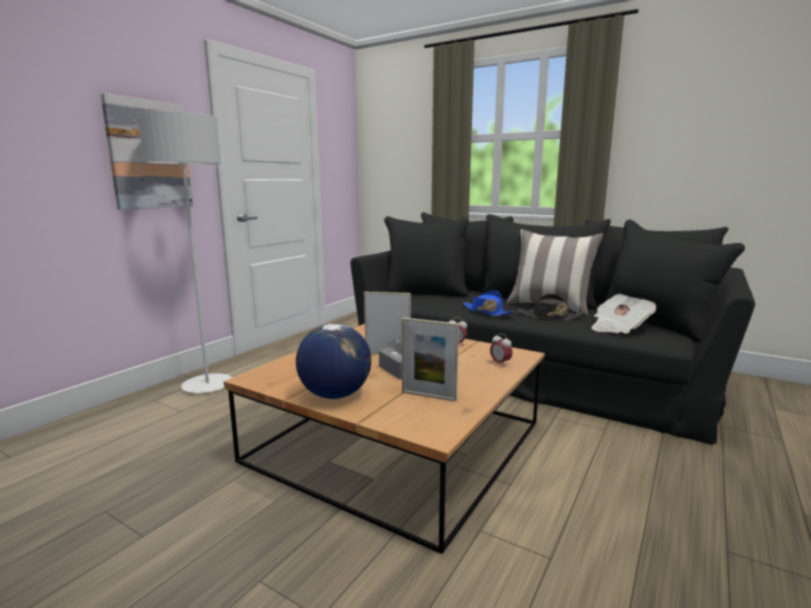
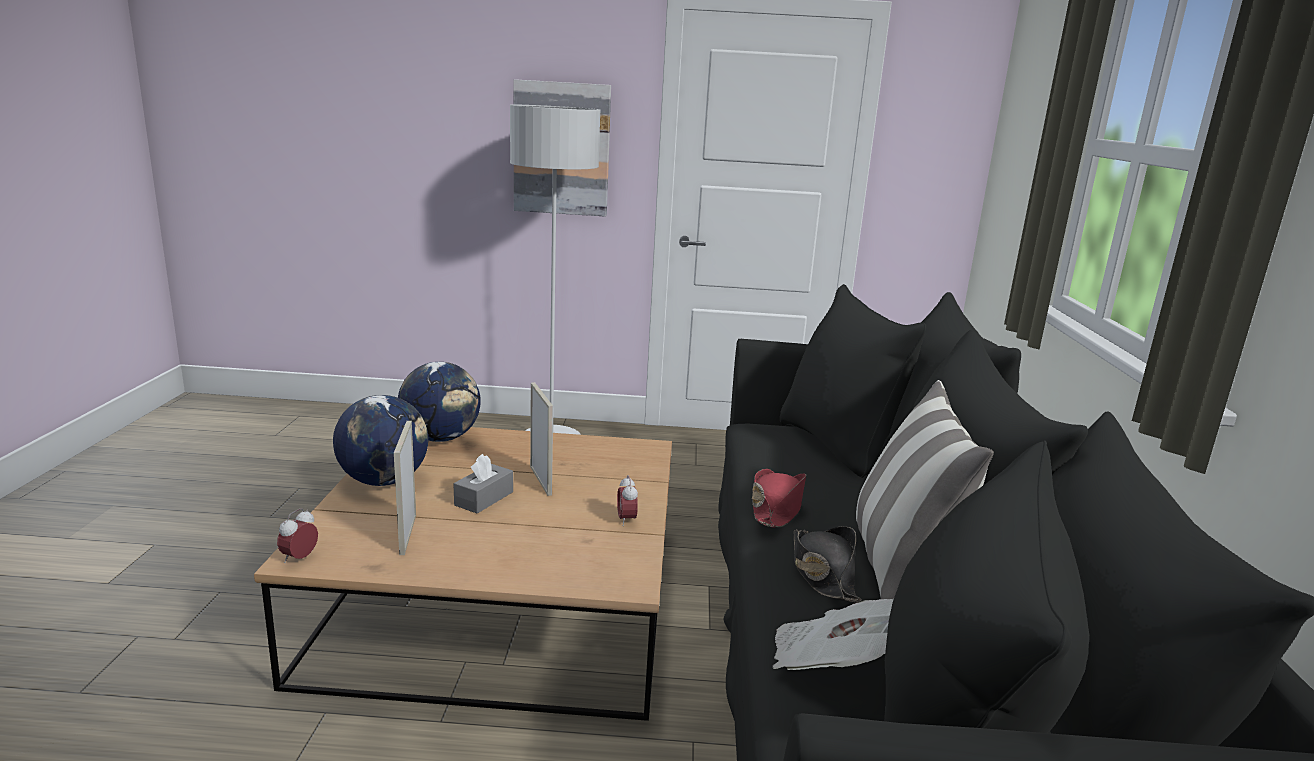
camera: 60 degrees right, 5 degrees up
blue hat [463,290,515,316] -> red hat [752,469,806,528]
alarm clock [490,333,513,365] -> alarm clock moved to [277,508,318,563]
none -> globe [398,362,481,442]

